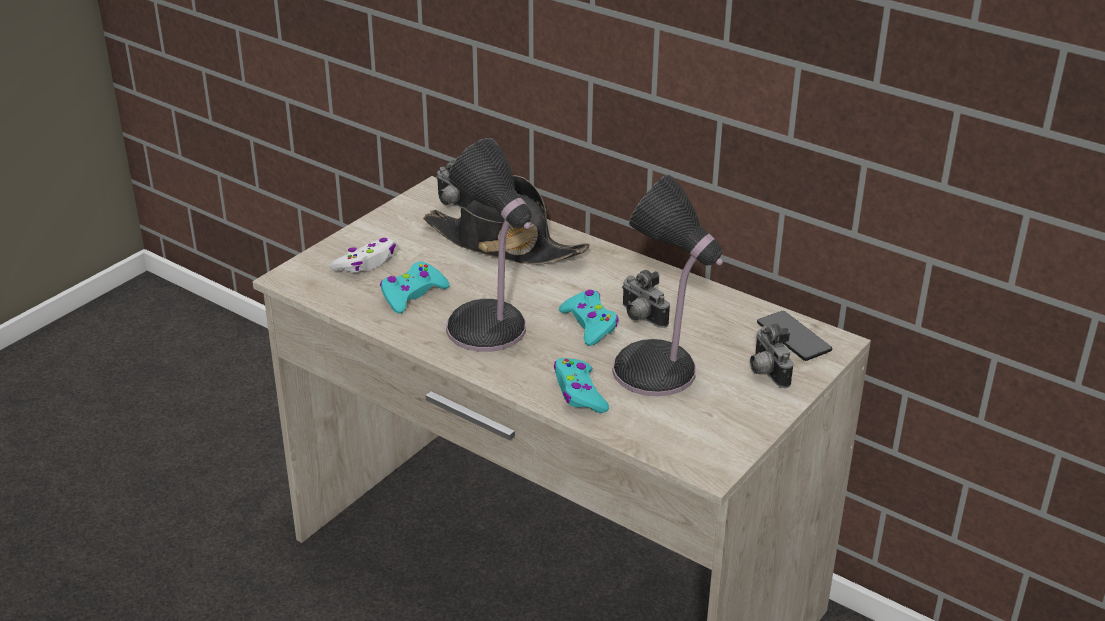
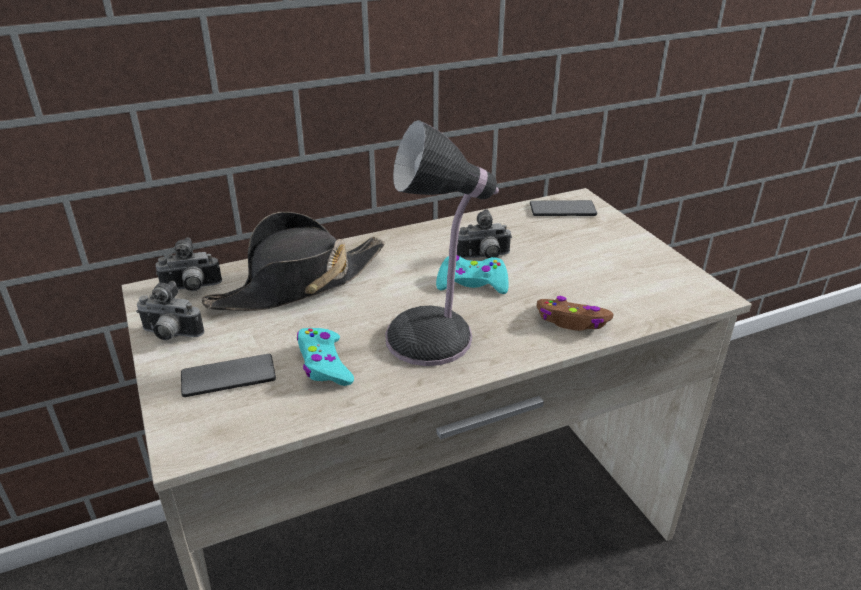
camera: 60 degrees left, 0 degrees up
white game controller [329,238,396,272] -> phone [181,354,276,397]
turquoise game controller [554,358,609,413] -> brown game controller [537,296,614,331]
table lamp [612,174,723,396] -> none
camera [750,324,793,388] -> camera moved to [136,281,205,340]

